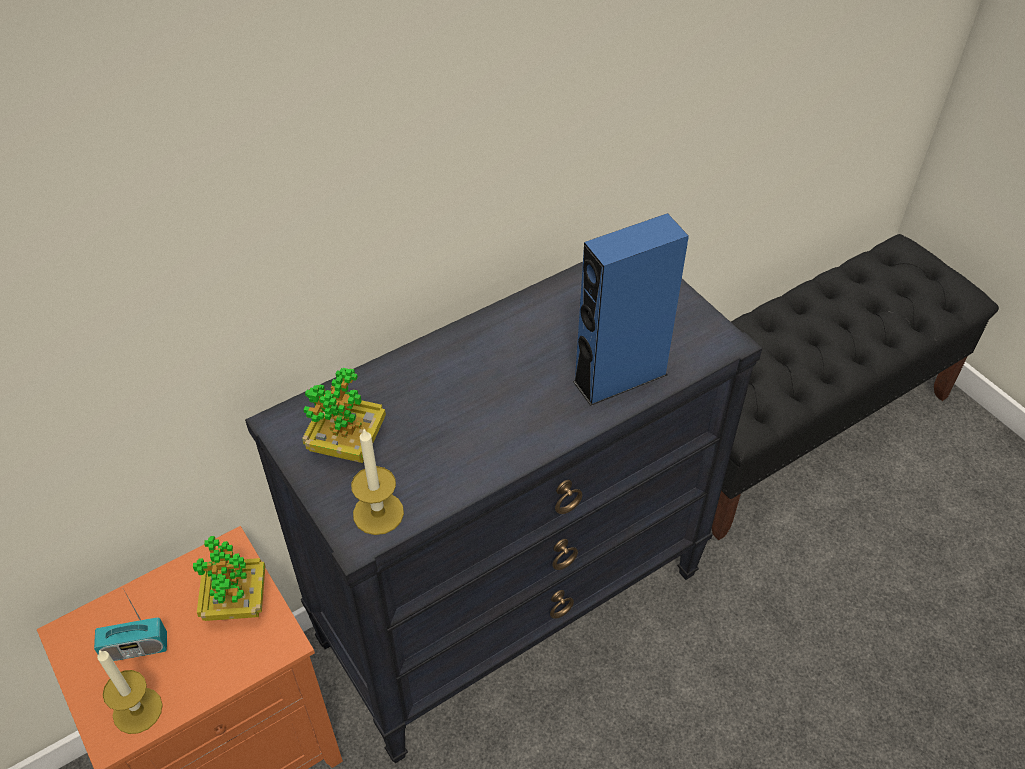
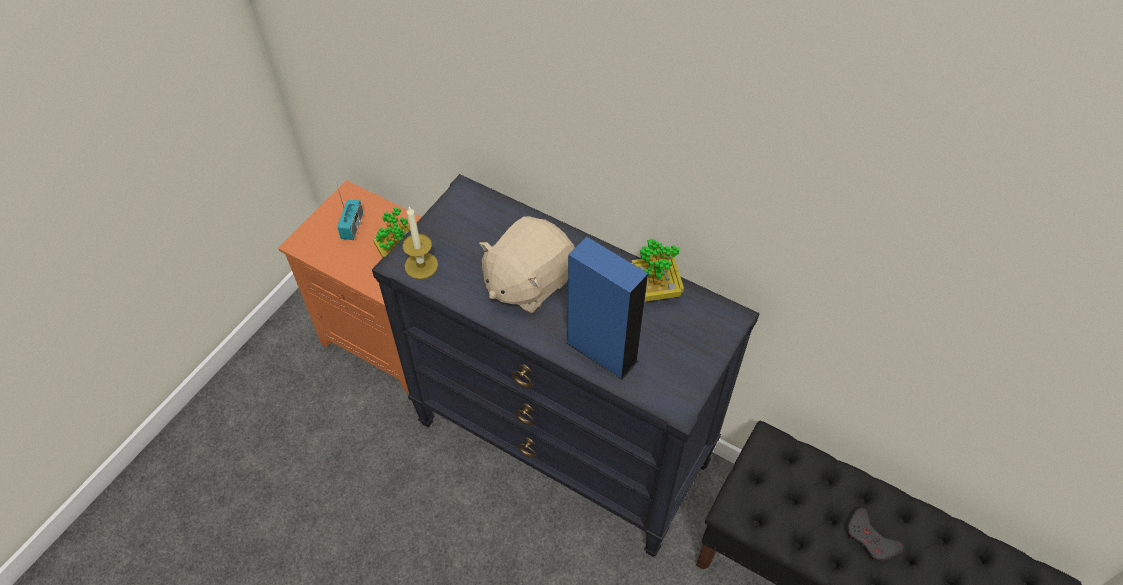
camera: 65 degrees right, 5 degrees up
radio [94,592,167,661] -> radio turned 135 degrees counterclockwise [336,182,363,240]
candle [97,650,163,734] -> none
potted plant [302,368,386,463] -> potted plant moved to [631,239,684,302]
none -> beige plush toy [479,216,575,314]
none -> grey game controller [847,507,904,561]

